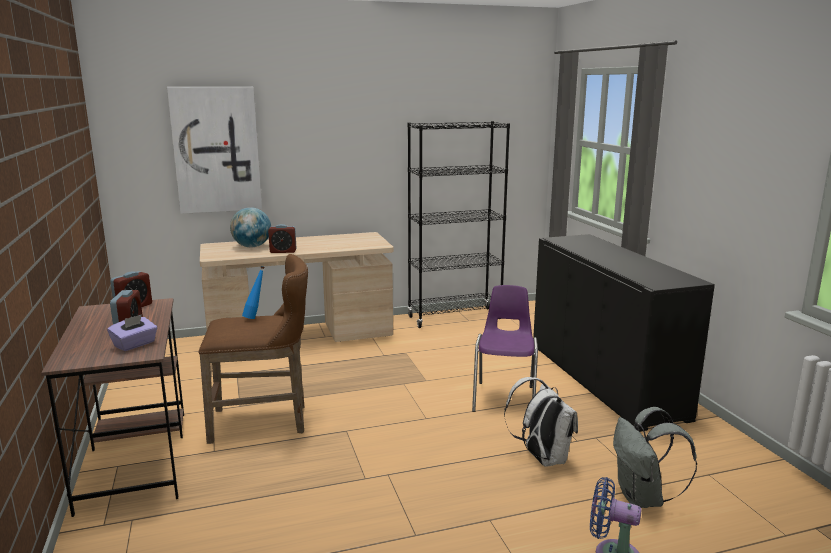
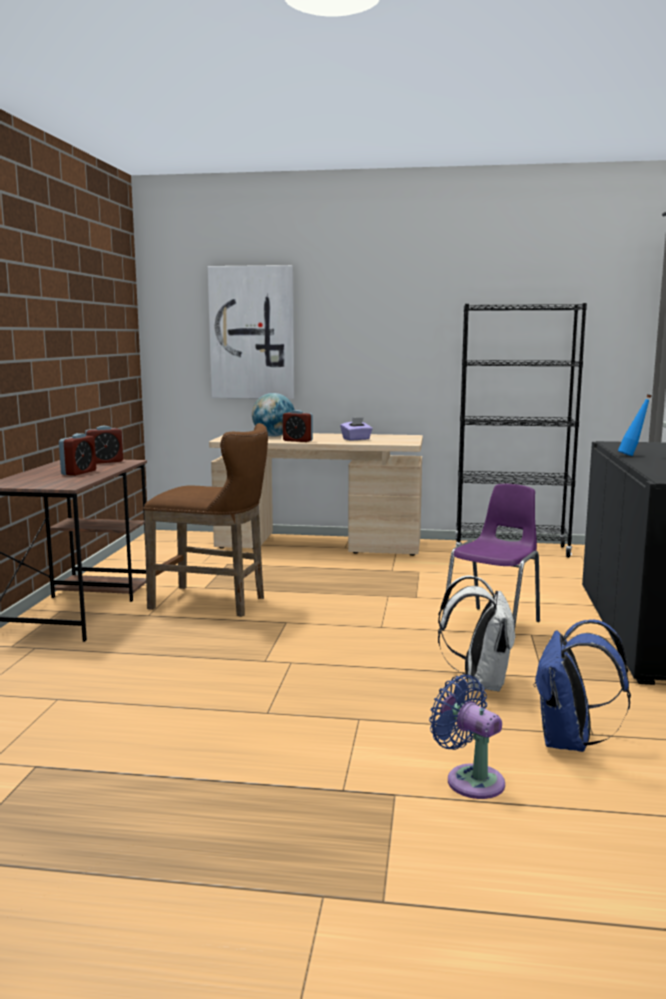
camera: 25 degrees right, 5 degrees down
purple tissue box [107,314,157,351] -> purple tissue box moved to [340,417,373,441]
blue bottle [242,266,264,319] -> blue bottle moved to [618,394,651,456]
grey backpack [613,407,697,508] -> blue backpack [533,620,631,752]

